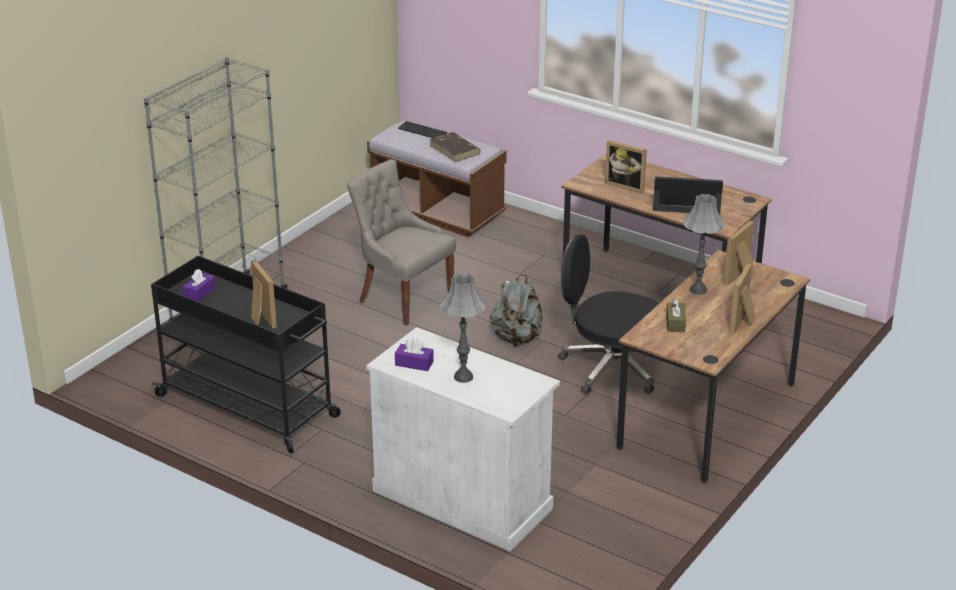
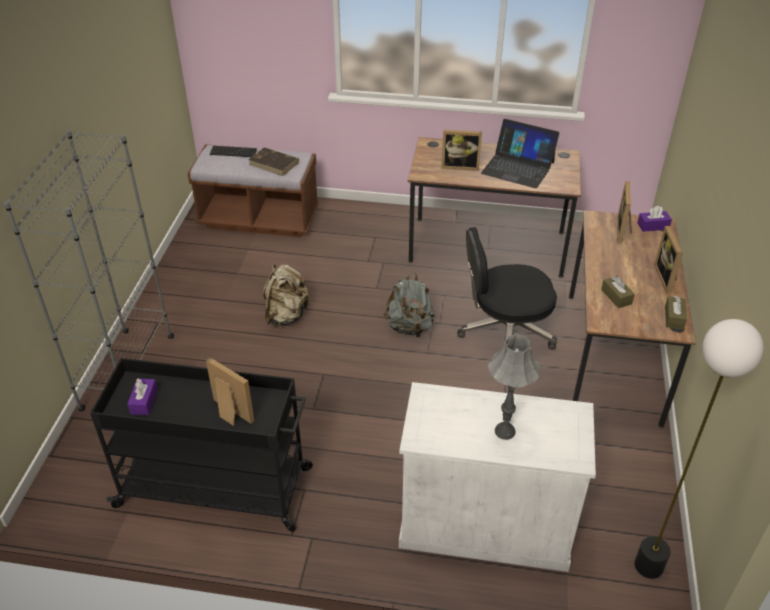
camera: 25 degrees left, 10 degrees up
grey chair [346,159,456,326] -> beige backpack [263,264,310,327]
purple tissue box [395,338,434,371] -> purple tissue box moved to [637,206,672,232]
laptop [653,176,723,215] -> laptop turned 135 degrees counterclockwise [481,119,559,188]
grey table lamp [683,194,725,295] -> none
none -> floor lamp [634,319,764,579]
none -> brown tissue box [665,296,687,330]

